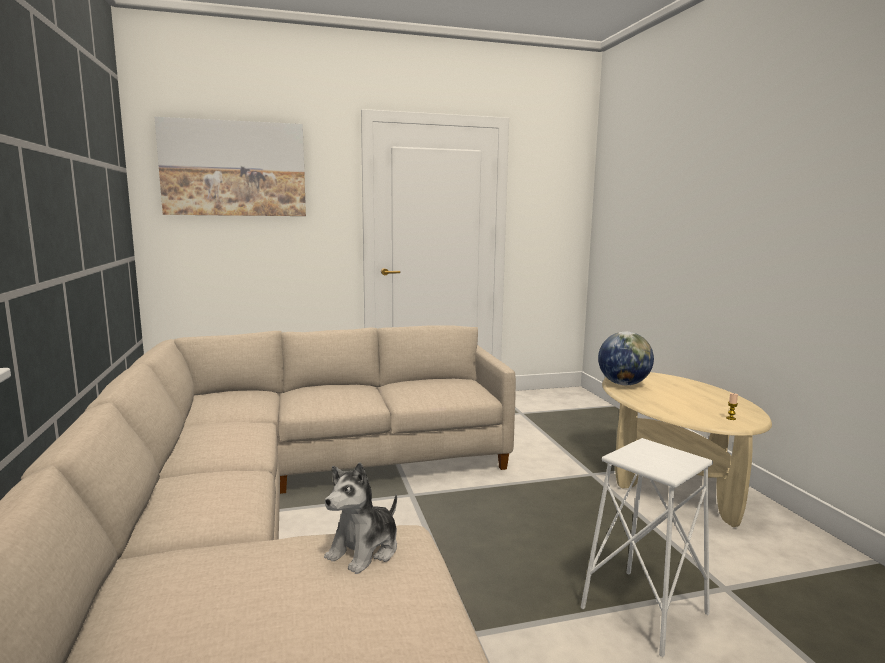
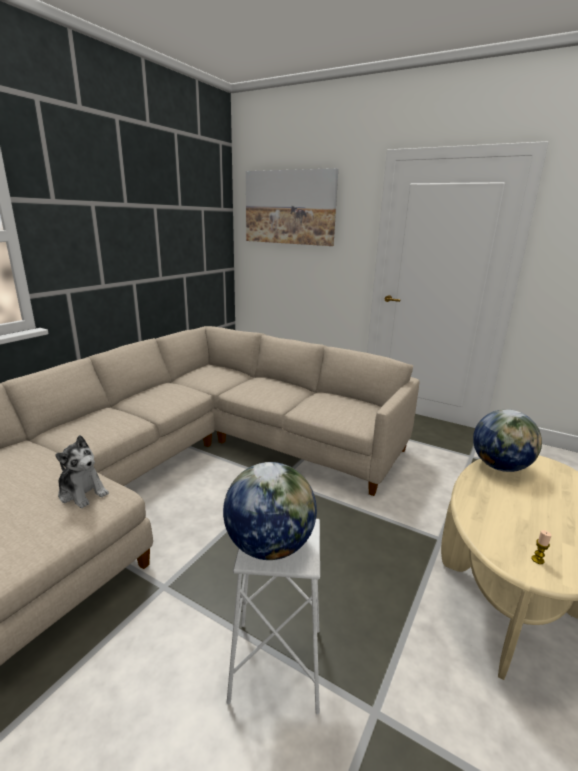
camera: 45 degrees right, 10 degrees up
plush toy [324,462,397,574] -> plush toy turned 135 degrees counterclockwise [55,435,109,508]
none -> globe [223,462,317,560]

